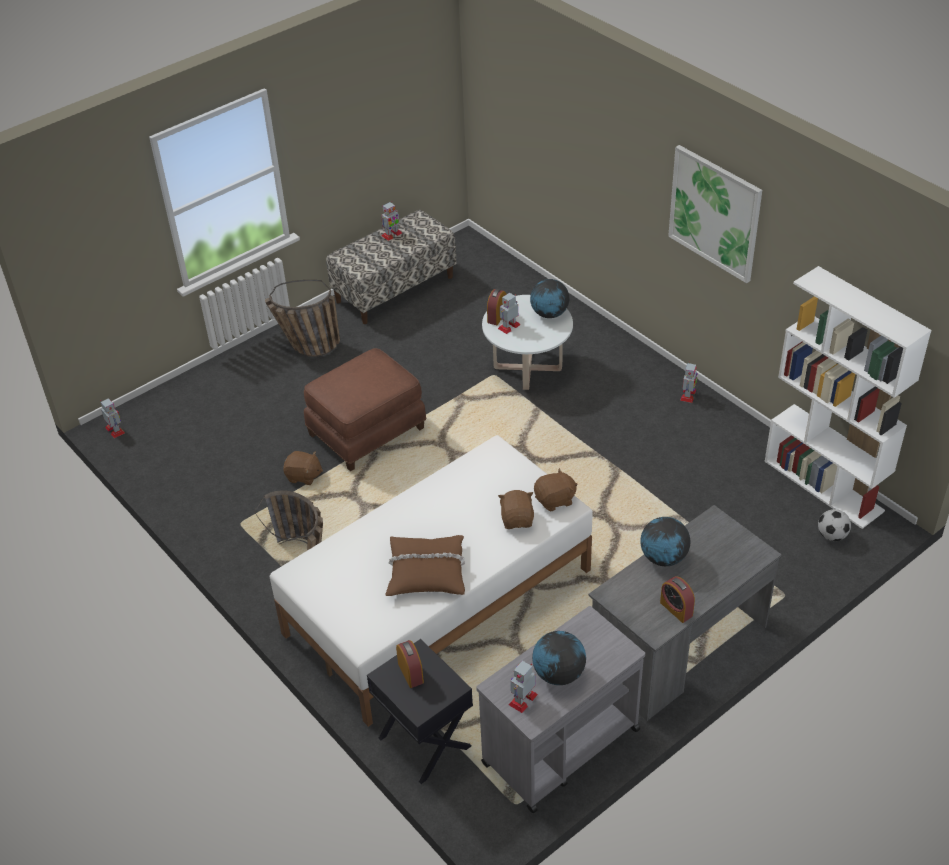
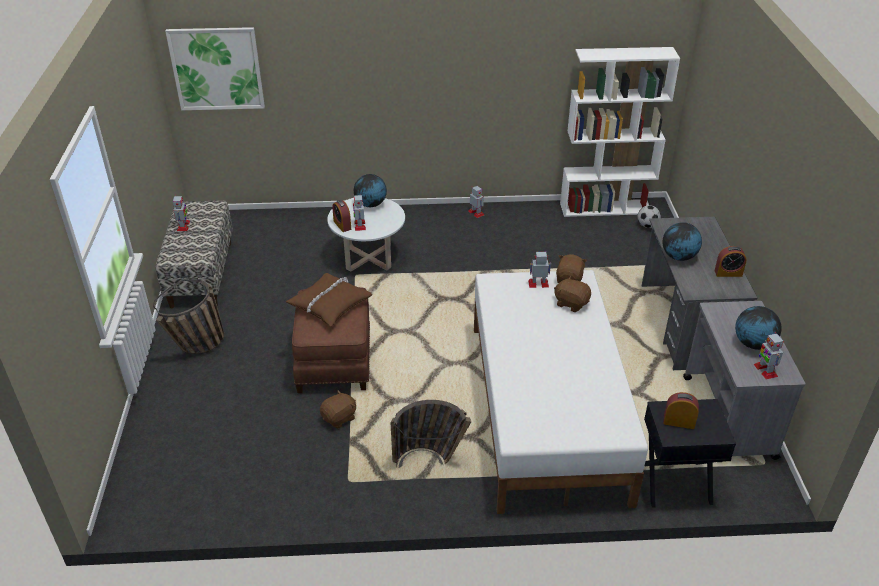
camera: 55 degrees left, 5 degrees down
toy robot [100,398,125,438] -> toy robot moved to [528,252,551,288]
brown pillow [385,535,465,596] -> brown pillow moved to [286,273,372,327]
picture [668,145,762,283] -> picture moved to [165,27,265,110]

